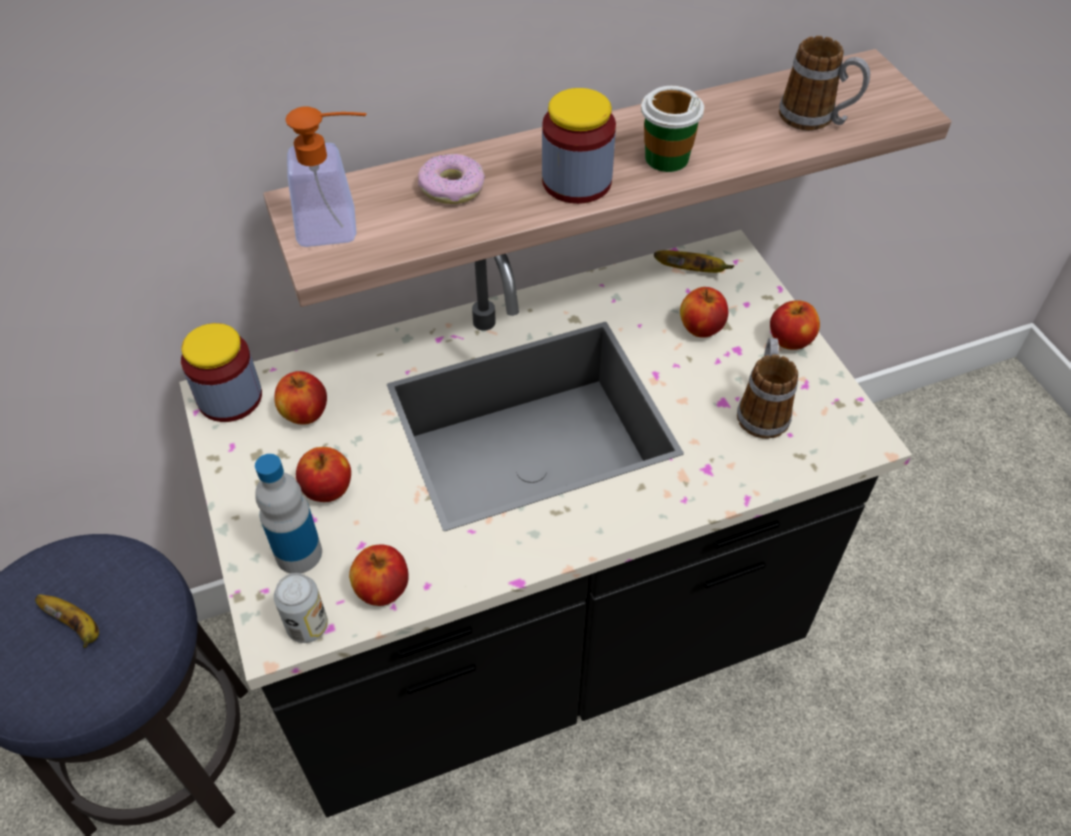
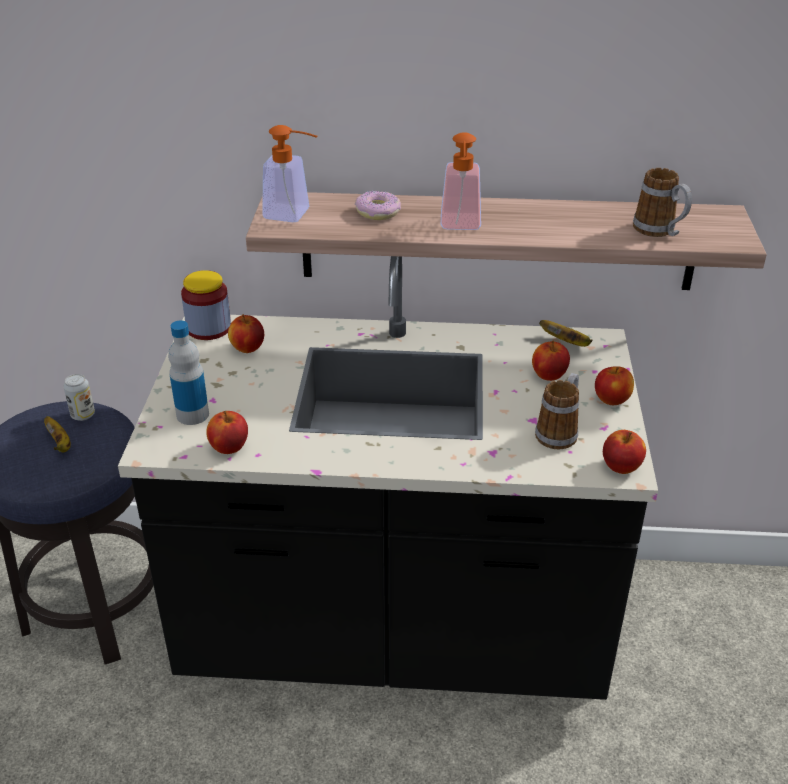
camera: 25 degrees right, 15 degrees down
can [274,573,328,643] -> can moved to [63,374,95,421]
apple [296,447,351,502] -> apple moved to [603,430,646,474]
jar [542,88,616,204] -> soap dispenser [441,132,481,230]
cup [641,86,704,172] -> none

